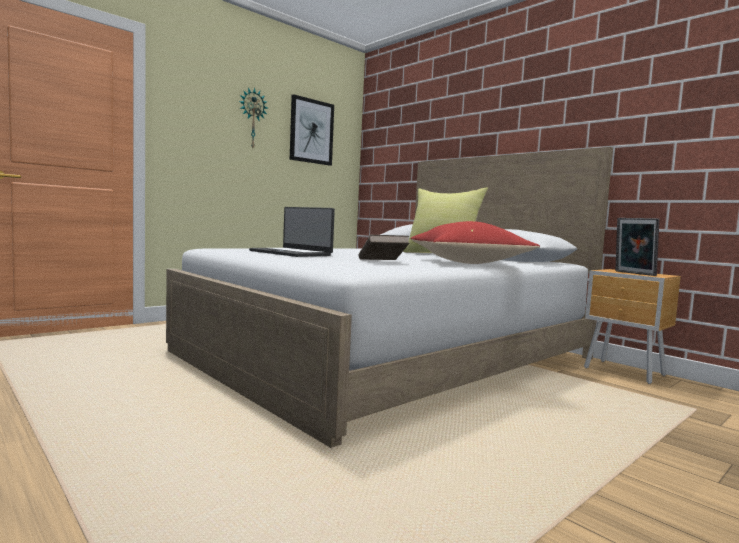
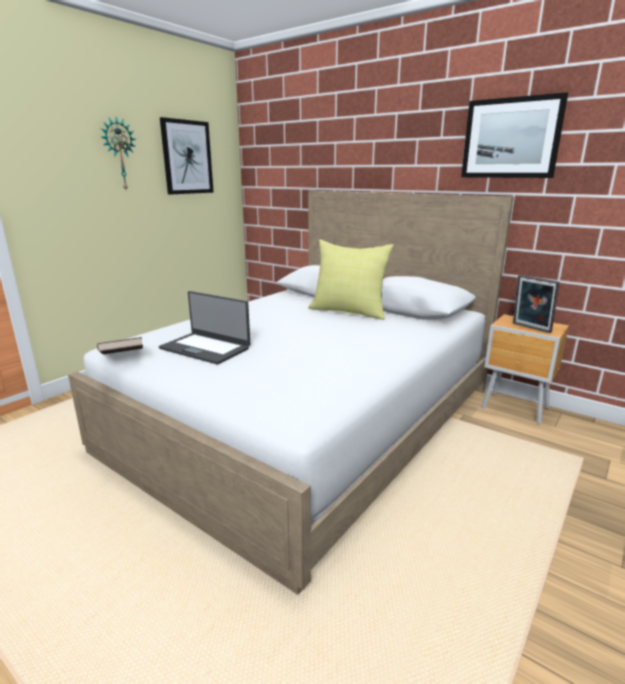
camera: 10 degrees left, 15 degrees up
brown book [359,235,410,260] -> brown book moved to [97,337,143,354]
red pillow [410,221,540,264] -> none
none -> picture [461,92,568,178]

